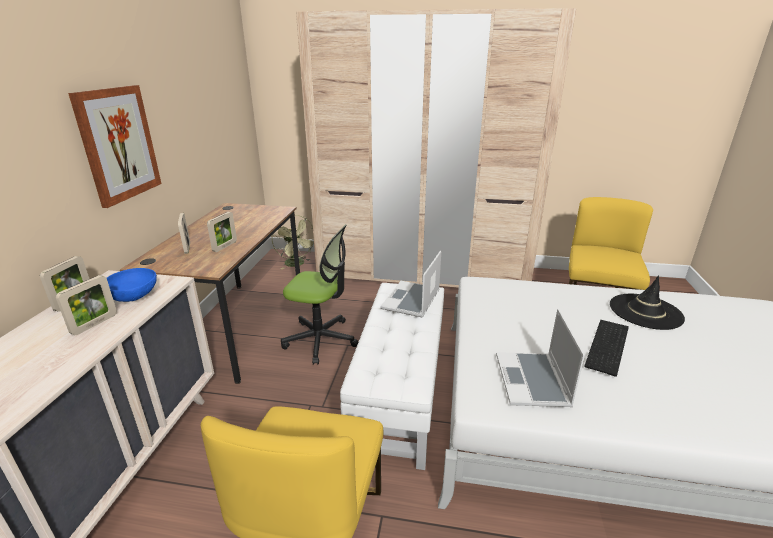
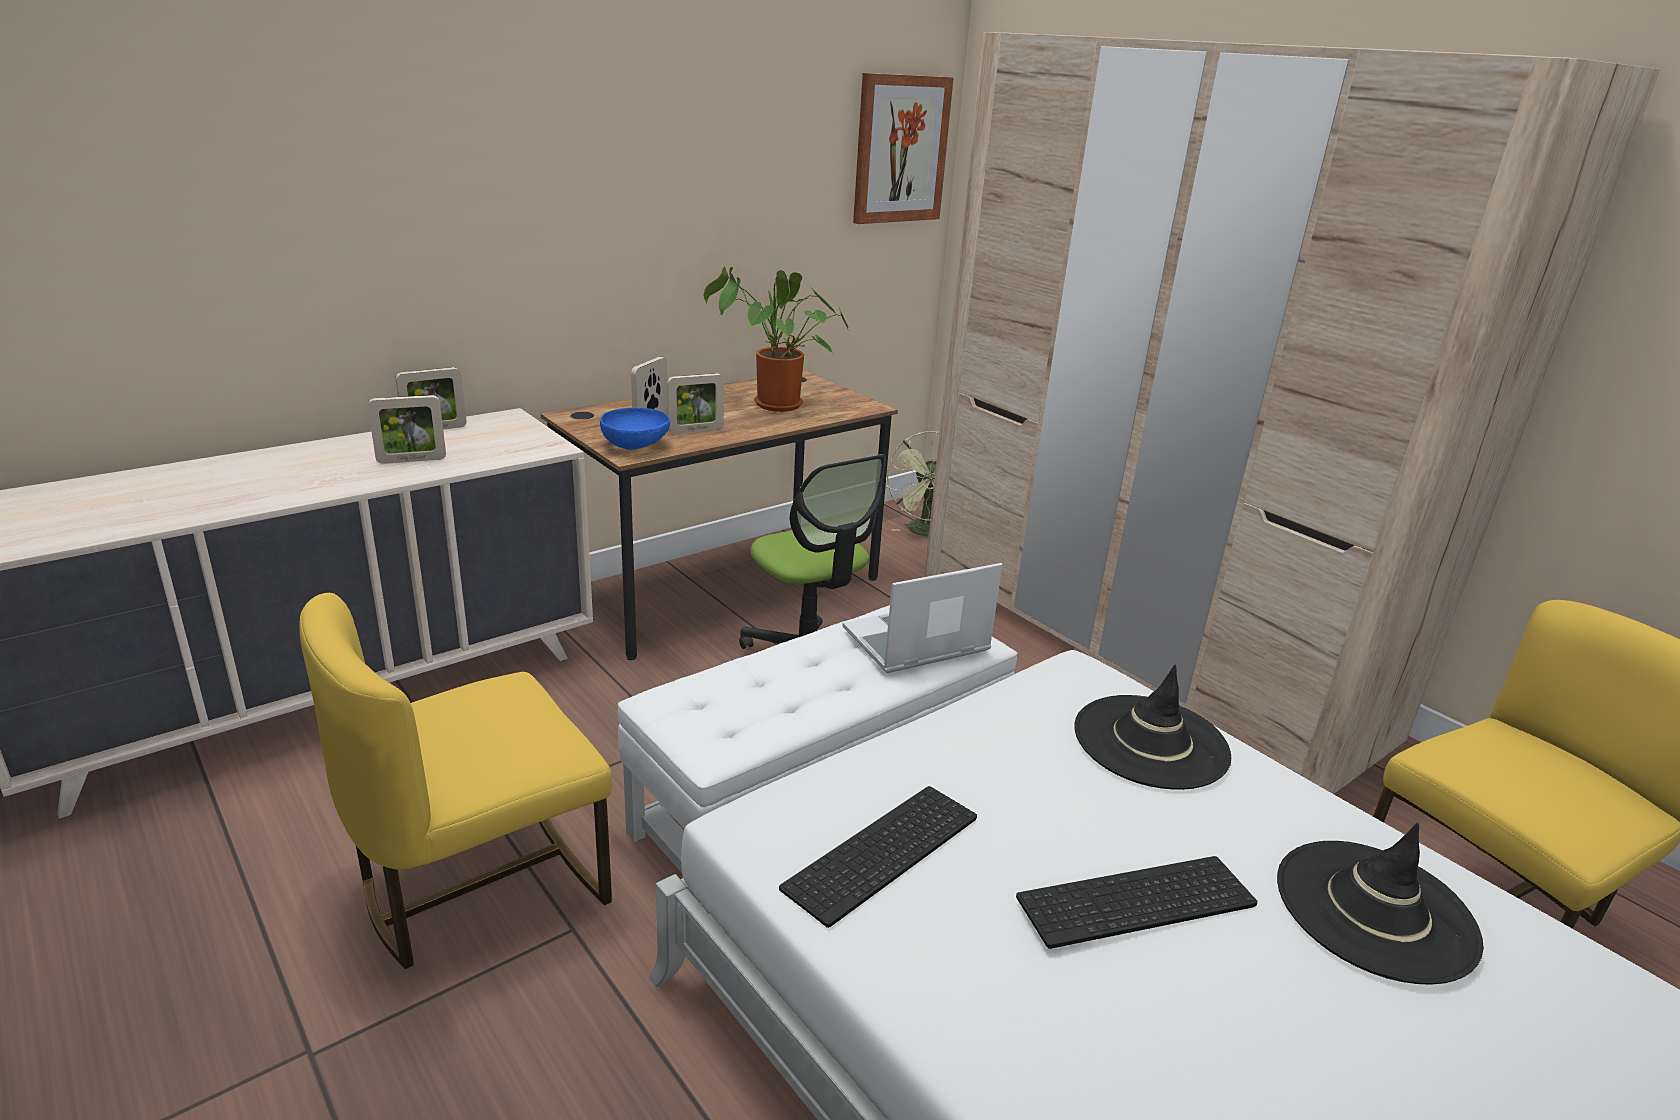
camera: 40 degrees right, 0 degrees up
picture [68,85,161,208] -> picture moved to [853,73,953,224]
blue bowl [107,268,157,302] -> blue bowl moved to [600,408,670,450]
laptop [496,309,585,407] -> keyboard [779,786,977,928]
none -> potted plant [703,266,849,412]
none -> black hat [1074,665,1231,790]

